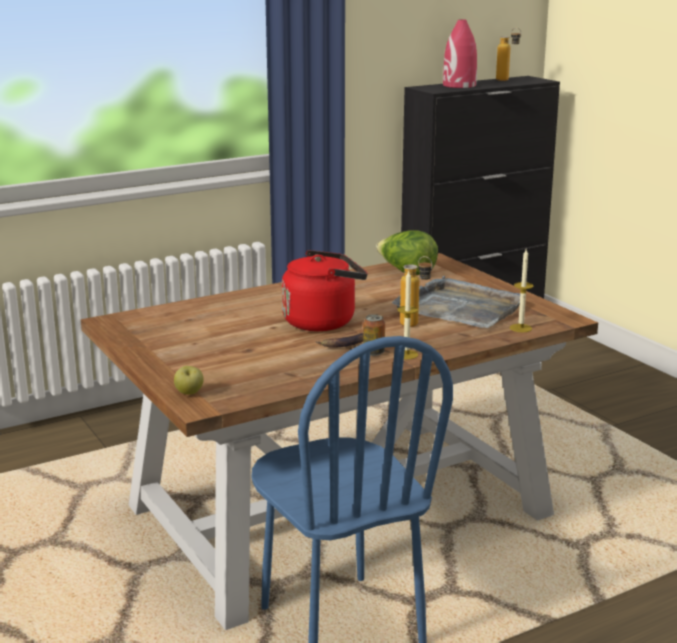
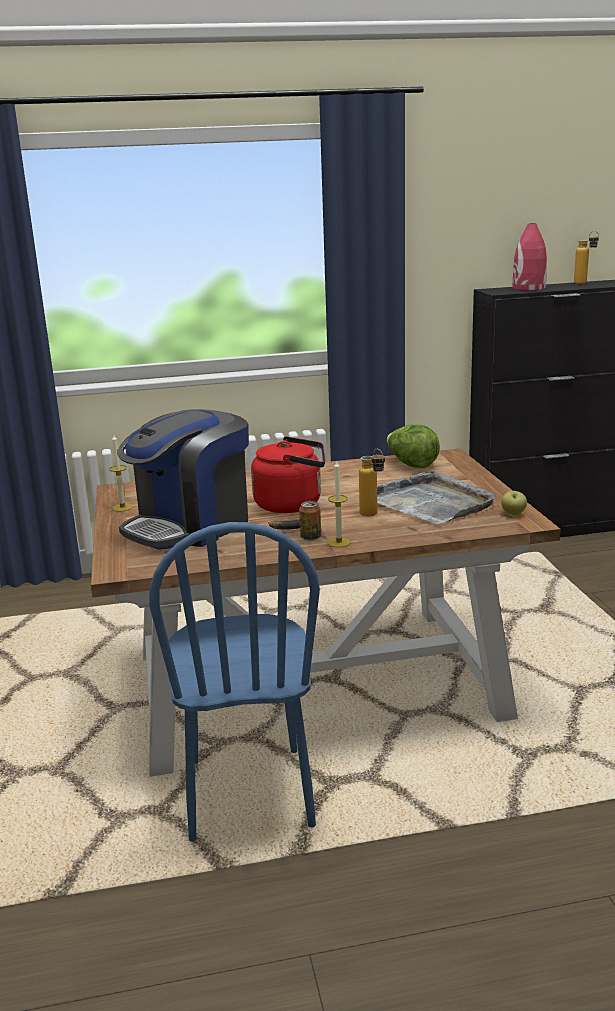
camera: 20 degrees right, 0 degrees up
apple [174,366,204,395] -> apple moved to [501,491,527,515]
candle [510,249,533,332] -> candle moved to [109,435,133,511]
none -> coffee machine [117,409,249,550]

